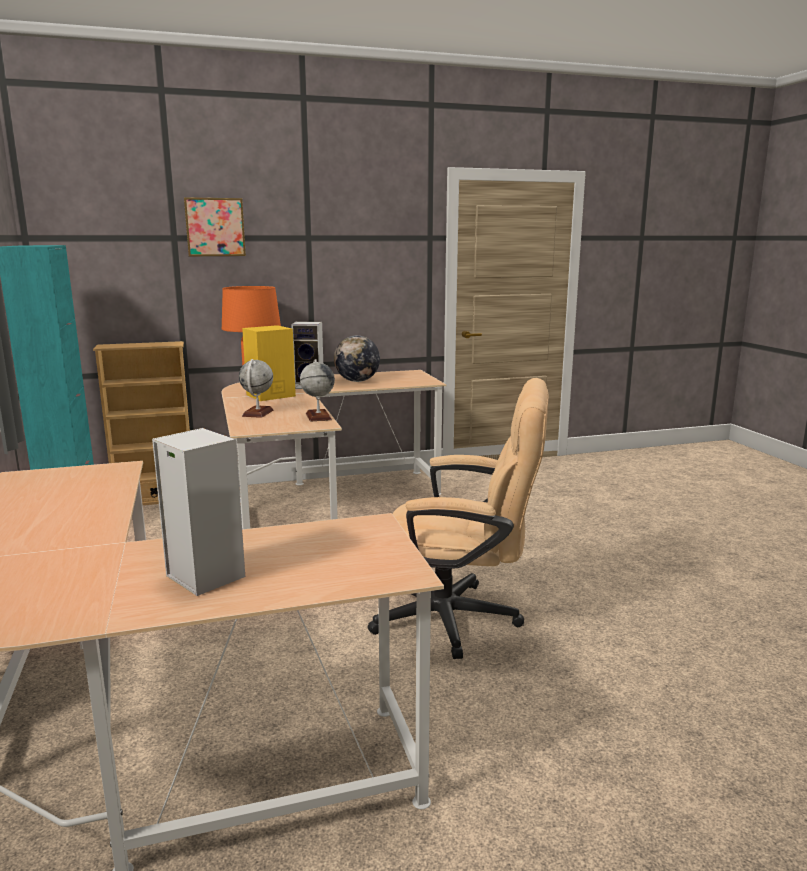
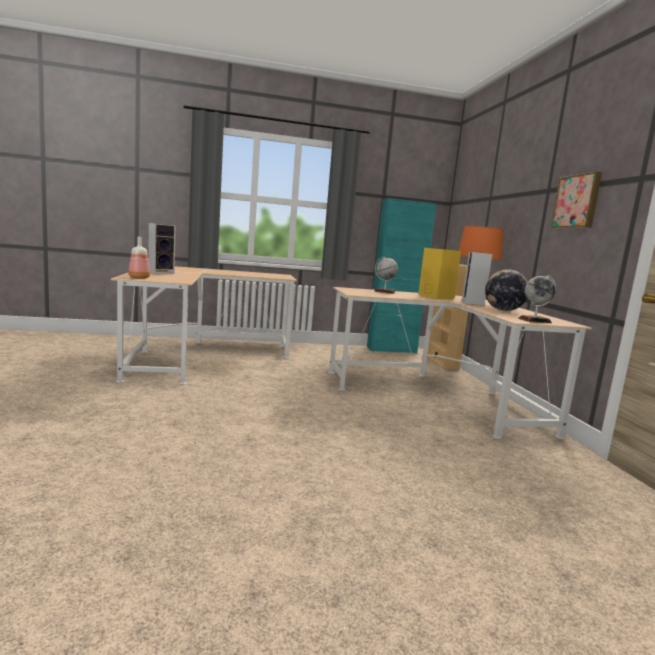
camera: 95 degrees right, 5 degrees down
picture [184,197,246,256] -> picture moved to [551,171,602,228]
globe [300,359,335,422] -> globe moved to [518,275,556,323]
beige office chair [368,378,548,659] -> none
none -> bottle [129,237,150,279]

